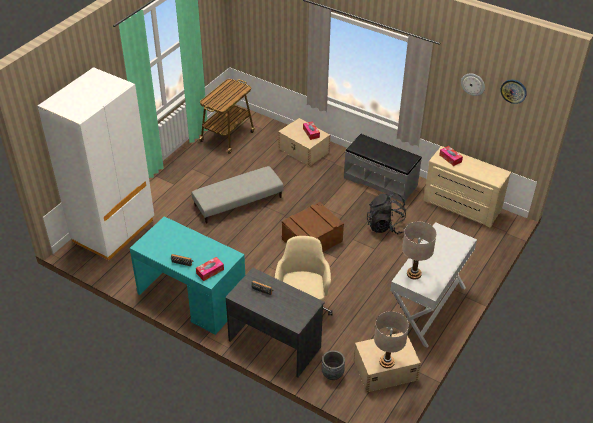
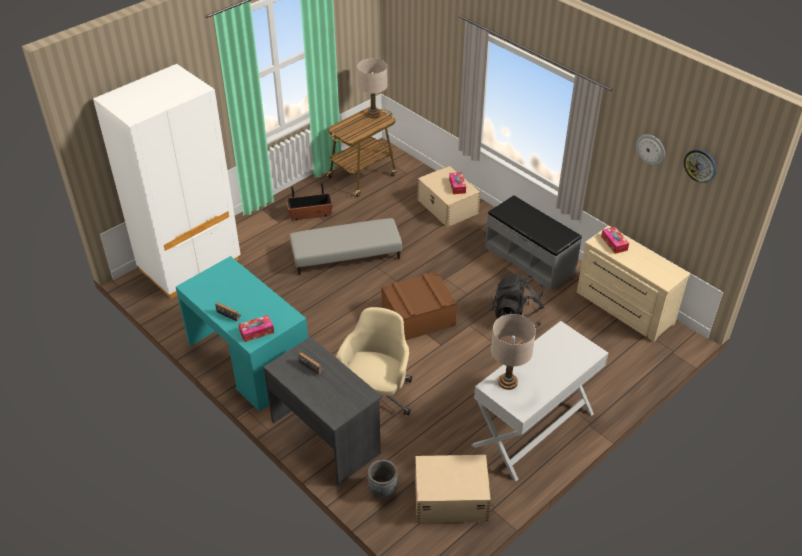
camera: 15 degrees right, 0 degrees up
beige table lamp [374,311,409,368] -> beige table lamp moved to [357,58,388,118]
none -> planter [286,183,333,221]

